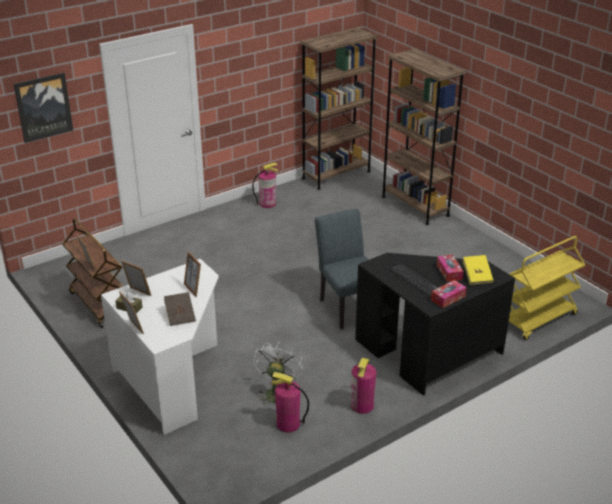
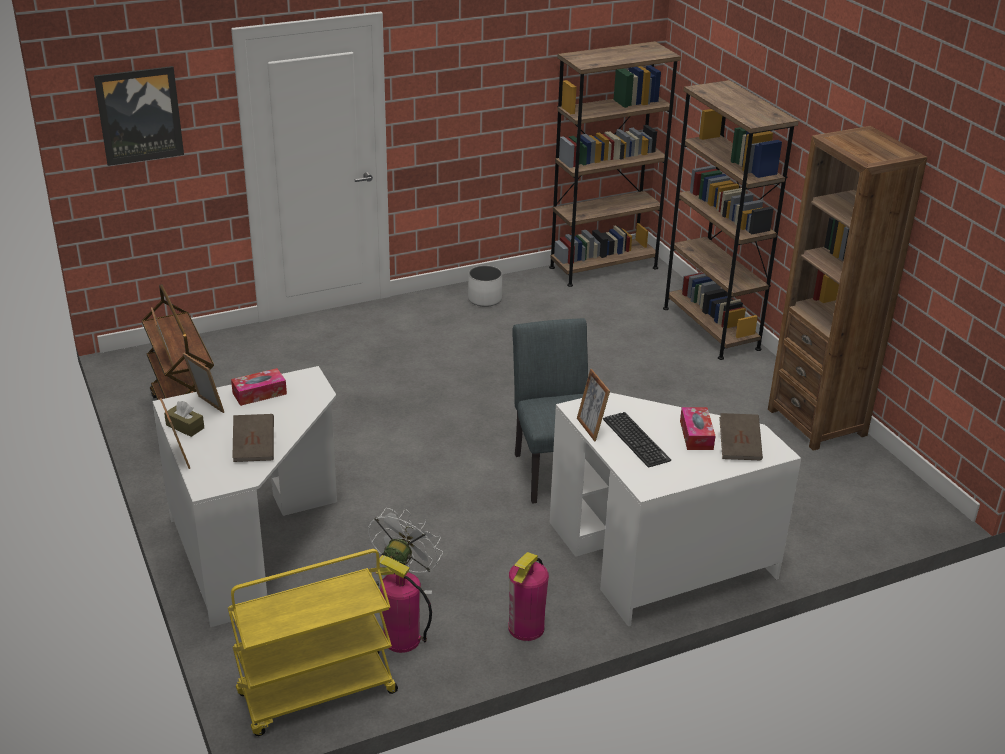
camera: 10 degrees right, 0 degrees up
picture frame [184,251,201,297] -> picture frame moved to [577,369,610,441]
fire extinguisher [252,163,278,208] -> white planter [468,266,502,307]
black desk [355,253,515,396] -> white desk [550,393,801,626]
tissue box [431,280,467,308] -> tissue box moved to [231,368,287,406]
yellow book [462,255,494,285] -> brown book [719,413,763,460]
yellow cart [509,236,585,340] -> yellow cart moved to [228,549,398,736]
none -> brown bookcase [768,126,927,451]

